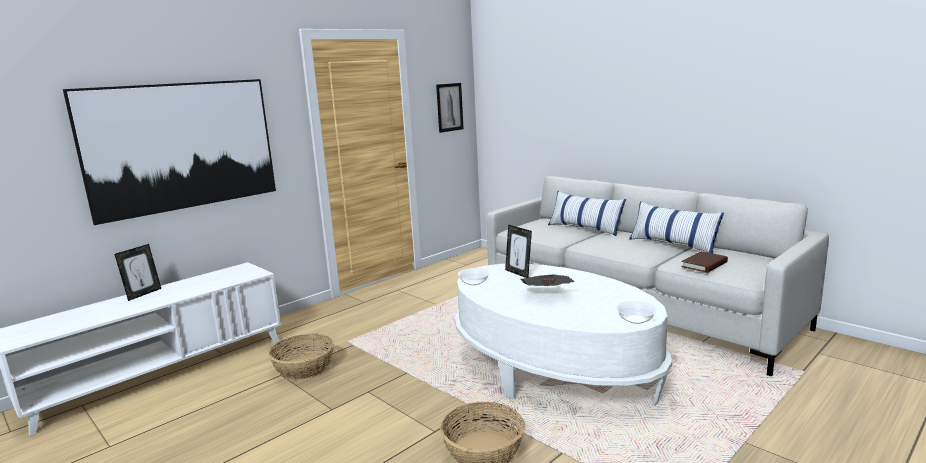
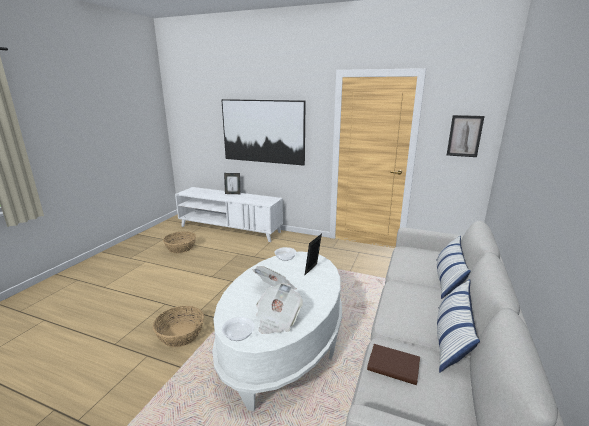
camera: 65 degrees right, 5 degrees up
basket [268,333,334,380] -> basket moved to [163,231,196,253]
none -> newspaper [256,283,303,334]

